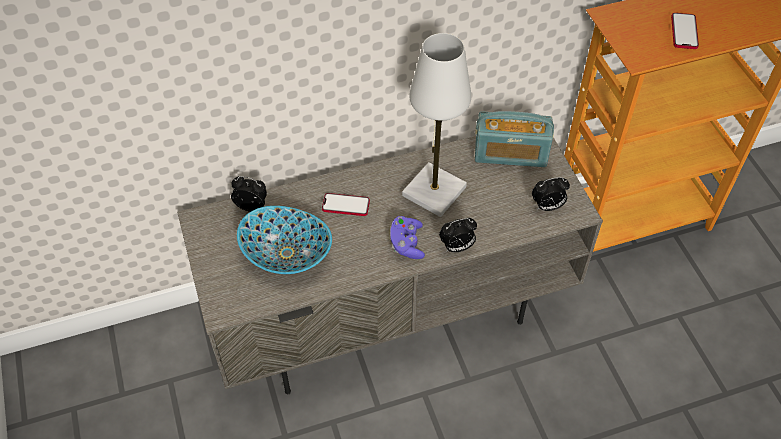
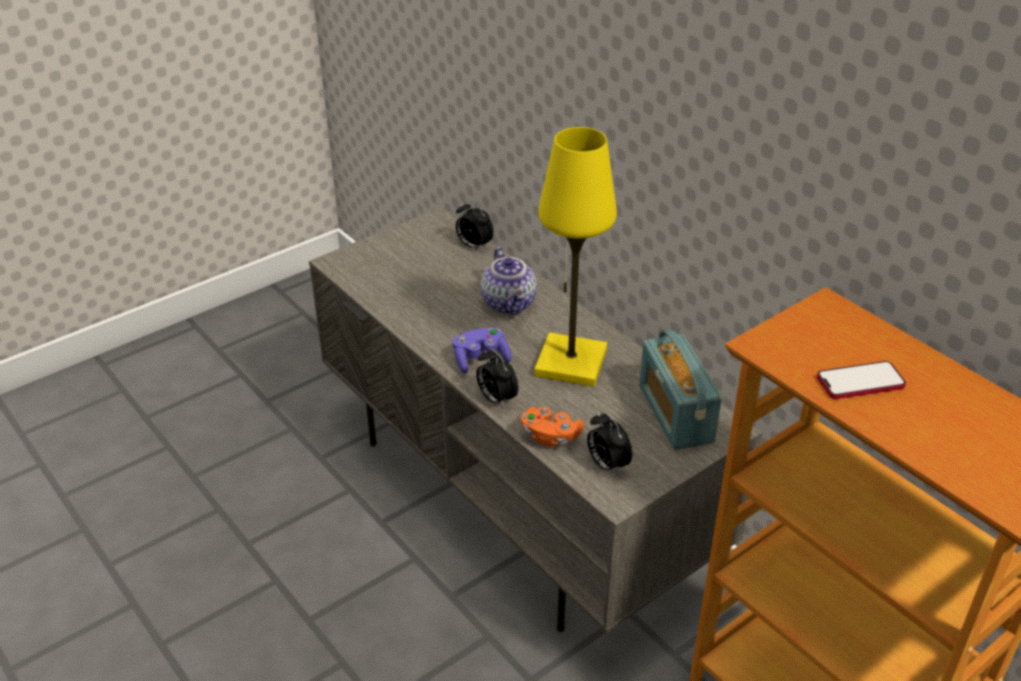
camera: 70 degrees right, 15 degrees down
alarm clock [231,176,267,212] -> alarm clock turned 135 degrees clockwise [455,200,494,251]
bowl [237,206,332,274] -> none
phone [322,193,370,216] -> teapot [481,247,537,315]
white table lamp [402,33,471,217] -> yellow table lamp [534,127,617,387]
none -> orange game controller [521,407,584,447]

